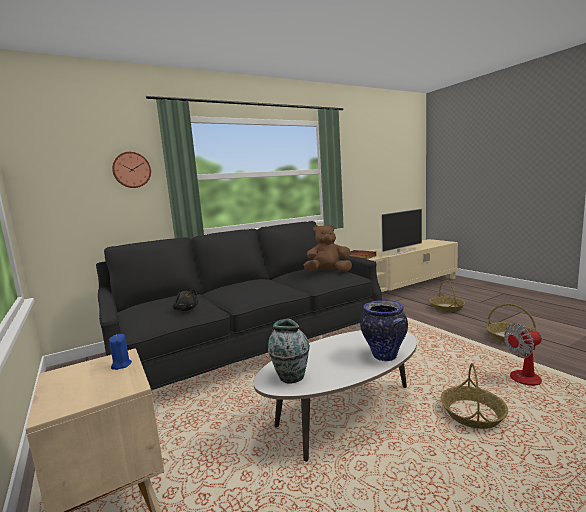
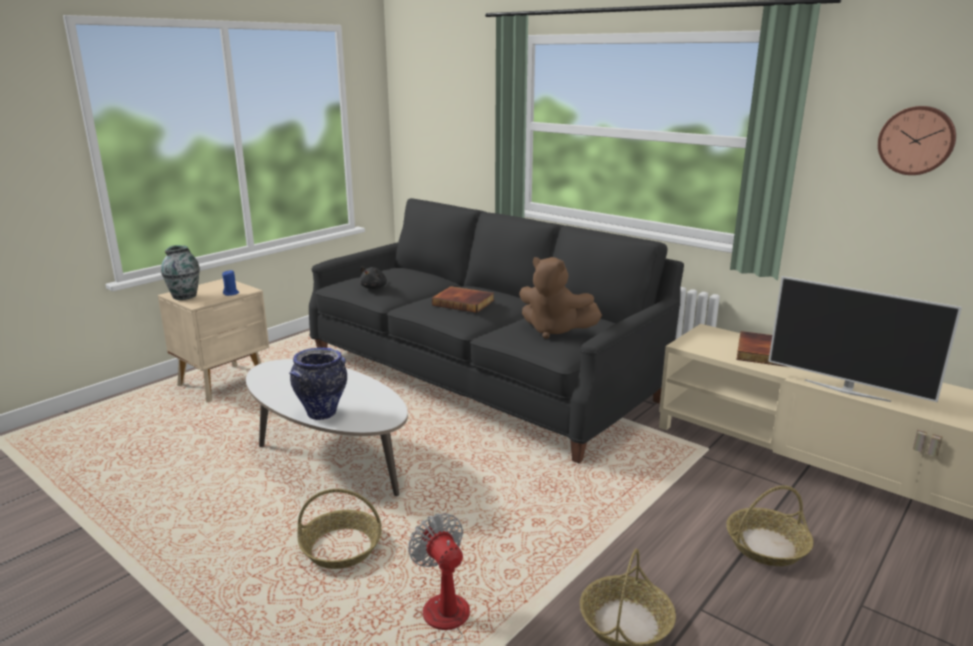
camera: 70 degrees right, 10 degrees up
wall clock [112,152,151,188] -> wall clock moved to [878,106,956,175]
vase [268,319,310,384] -> vase moved to [161,245,200,300]
brown plush toy [304,225,352,272] -> brown plush toy turned 150 degrees clockwise [519,257,602,339]
none -> book [432,286,494,313]

